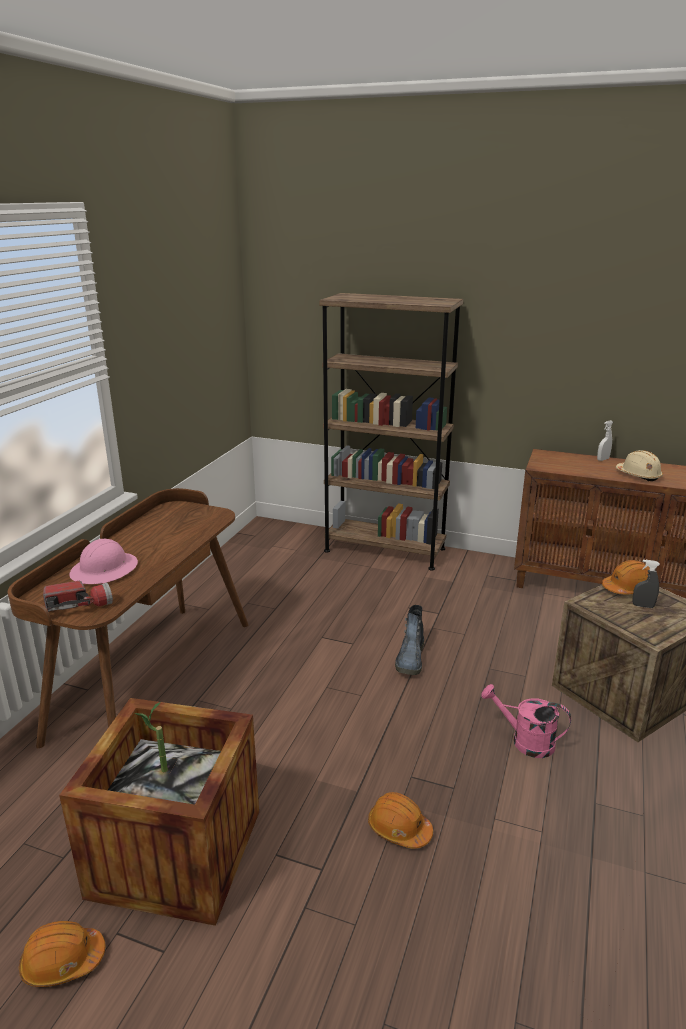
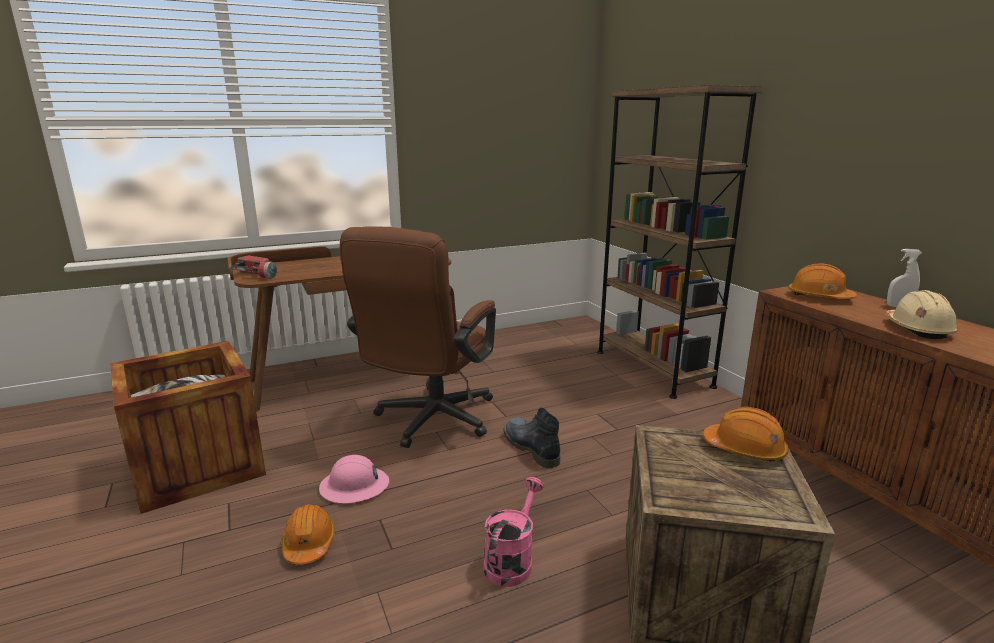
camera: 45 degrees right, 5 degrees down
orange hard hat [19,921,105,987] -> orange hard hat moved to [788,264,857,299]
pink hard hat [69,539,138,584] -> pink hard hat moved to [319,455,389,503]
potted plant [134,702,168,773] -> none
boot [395,605,424,675] -> boot turned 90 degrees clockwise [503,408,560,468]
pink watering can [481,684,571,758] -> pink watering can turned 45 degrees clockwise [483,477,544,587]
grey spray bottle [632,560,660,608] -> none
none -> brown office chair [340,226,496,448]

